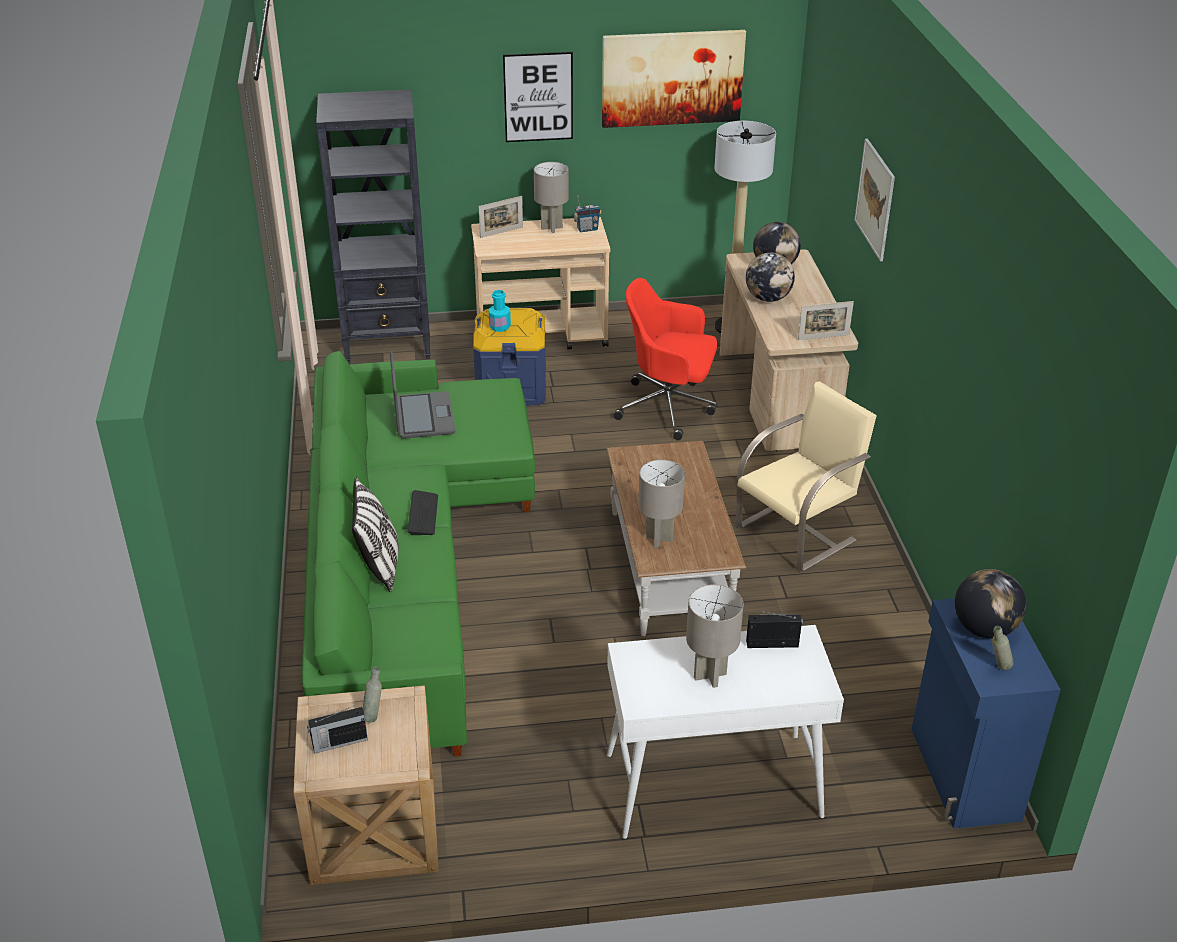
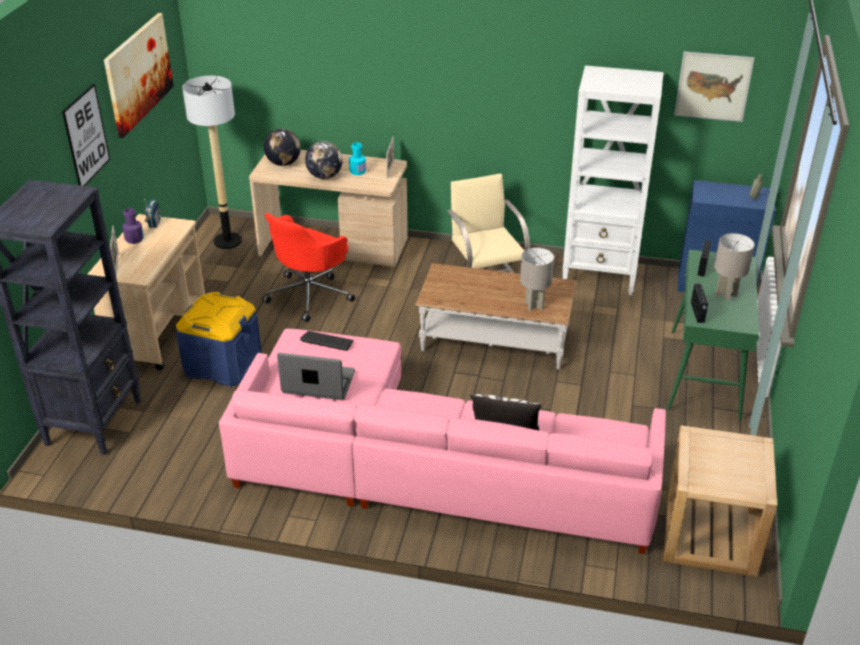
camera: 70 degrees left, 0 degrees up
green sofa [302,351,536,756] -> pink sofa [219,329,666,554]
radio [307,705,368,753] -> radio moved to [691,283,708,323]
grey bottle [363,666,382,722] -> none
keyboard [407,490,438,535] -> keyboard moved to [300,331,354,351]
turquoise bottle [489,290,511,332] -> turquoise bottle moved to [349,142,366,175]
grey table lamp [534,162,569,233] -> purple bottle [122,208,144,244]
white console table [607,625,844,839] -> green console table [667,249,759,420]
picture [854,139,895,261] -> picture moved to [674,51,754,122]
globe [955,569,1026,638] -> none
none -> white bookcase [563,65,664,295]

